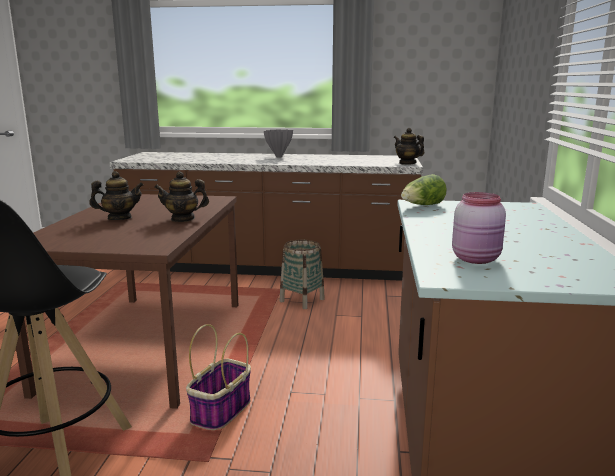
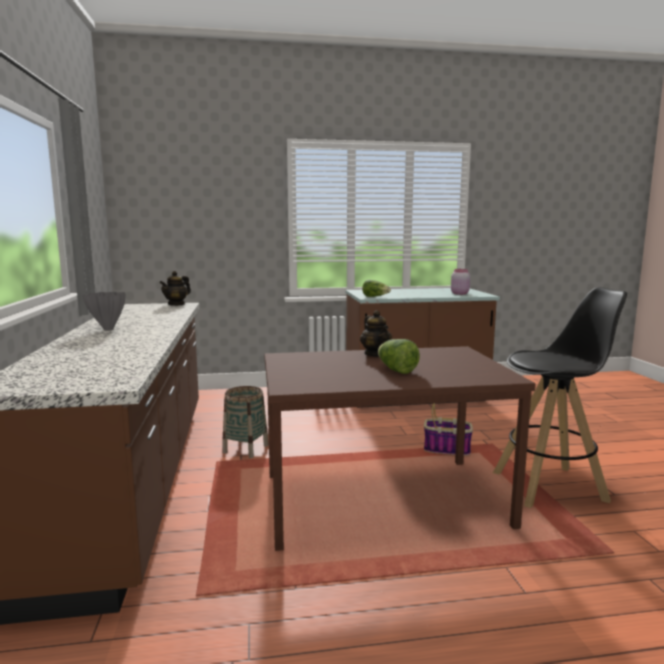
camera: 105 degrees left, 5 degrees down
teapot [89,171,144,220] -> lettuce [378,339,420,374]

